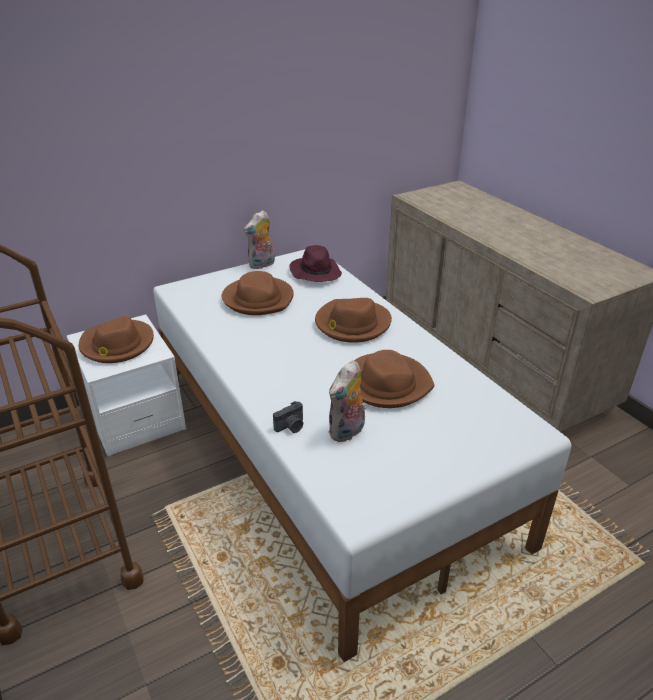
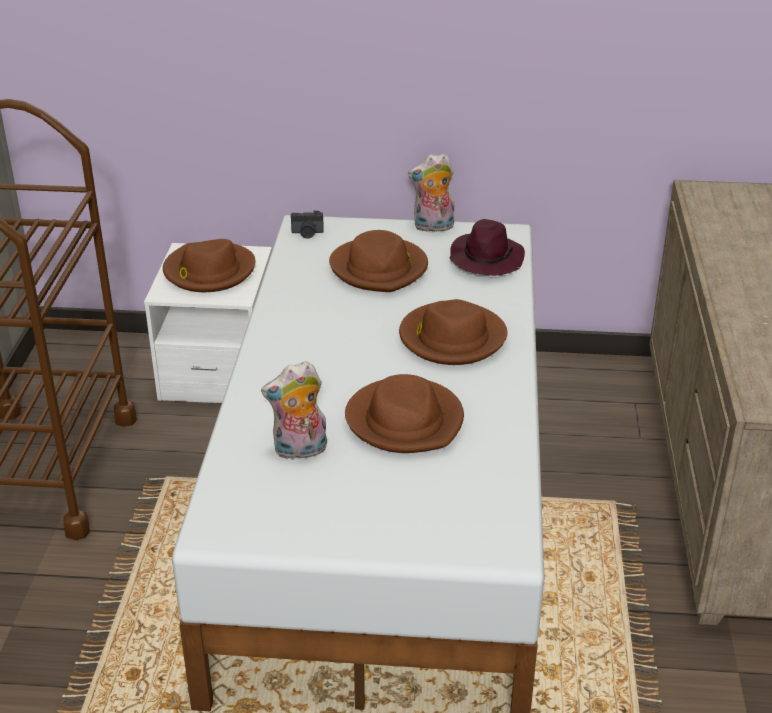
camera: 35 degrees right, 0 degrees up
camera [273,401,303,433] -> camera moved to [291,211,324,239]

